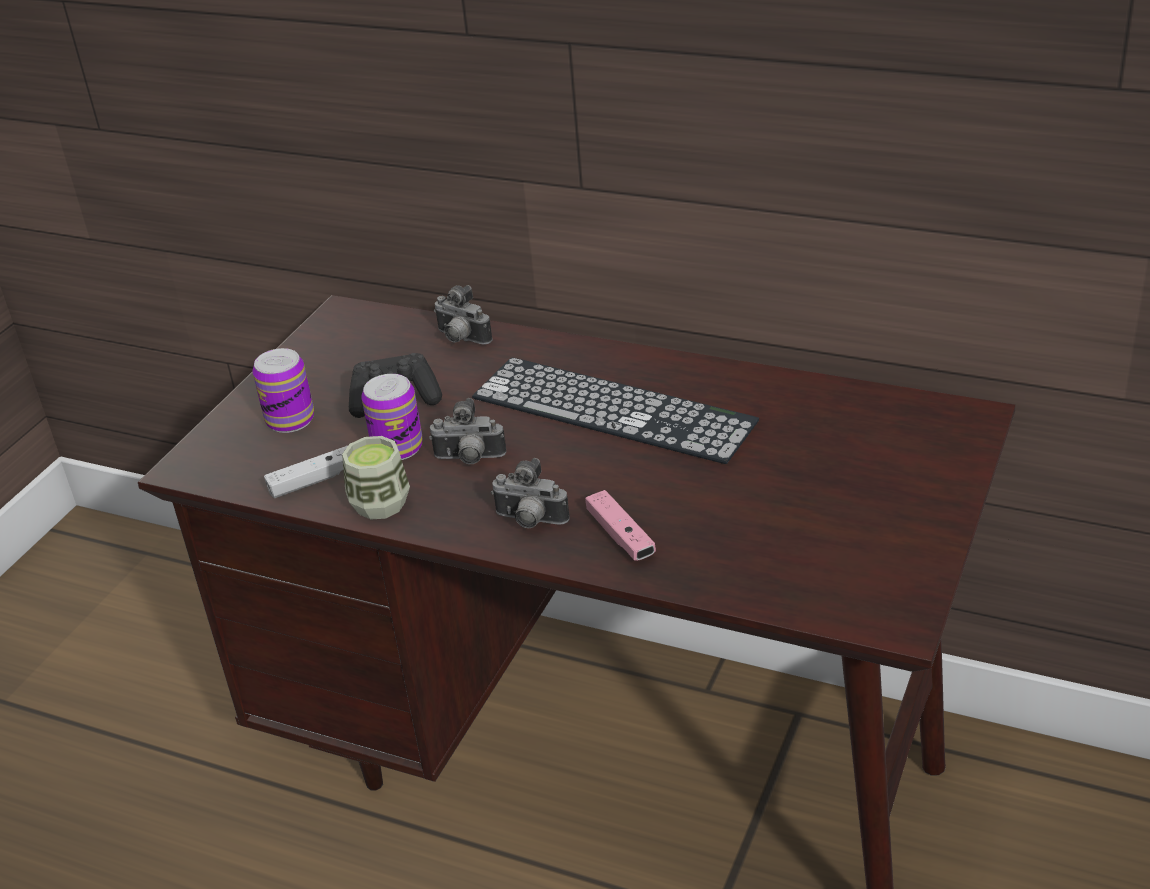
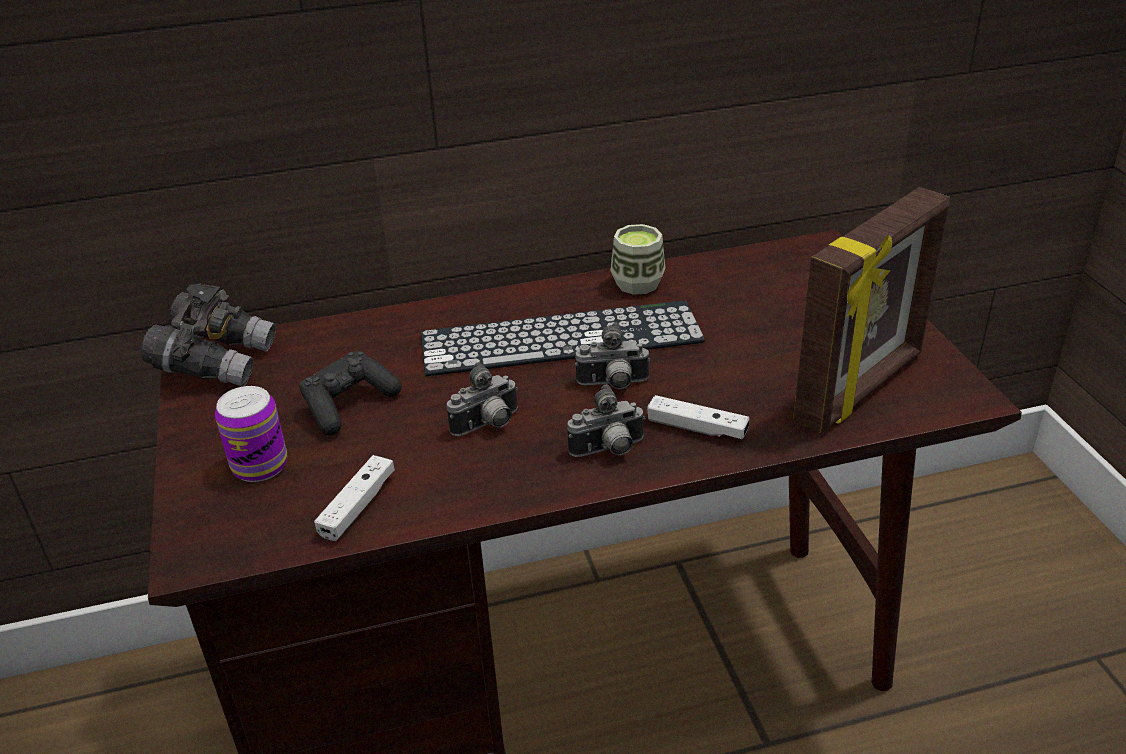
camera: 40 degrees left, 0 degrees up
cup [342,436,410,519] -> cup moved to [610,224,665,295]
can [361,374,423,460] -> none
camera [434,285,493,345] -> camera moved to [575,323,650,389]
pink game controller [585,490,656,561] -> white game controller [647,395,749,439]
none -> grey binoculars [141,284,276,387]
none -> picture frame [793,187,950,433]

